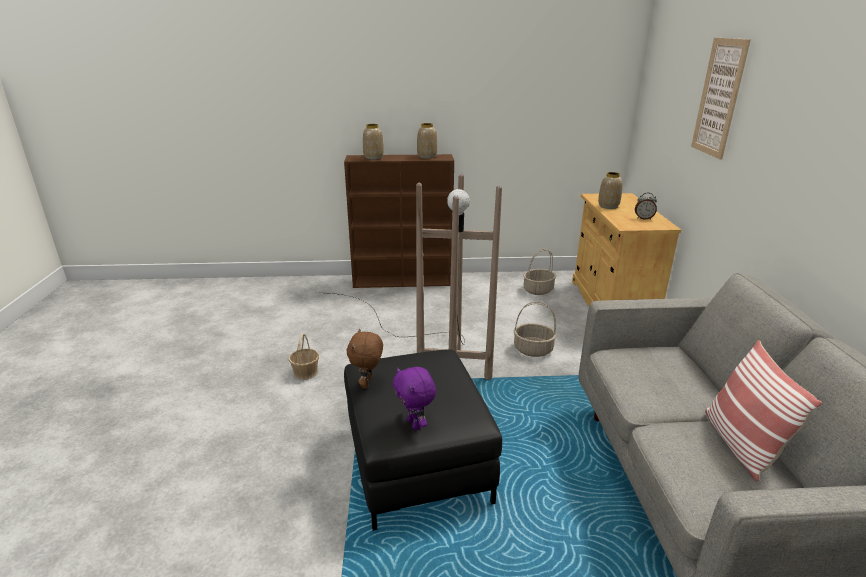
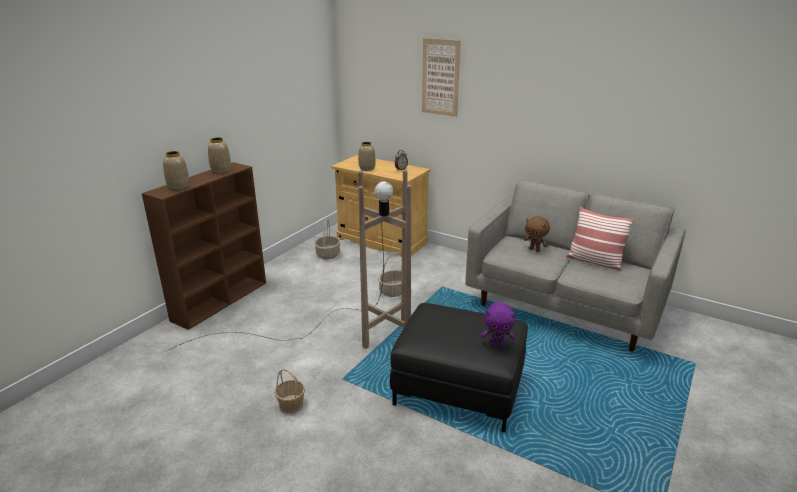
camera: 55 degrees left, 0 degrees up
brown plush toy [347,329,383,389] -> brown plush toy moved to [524,216,550,252]

